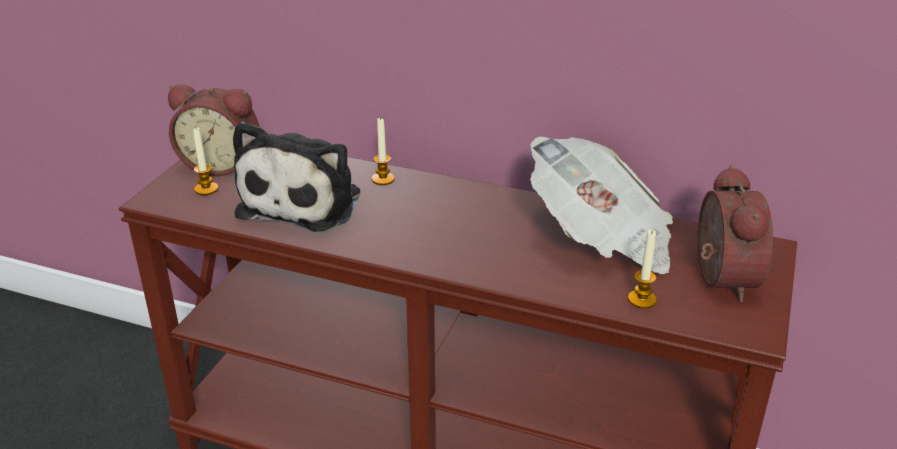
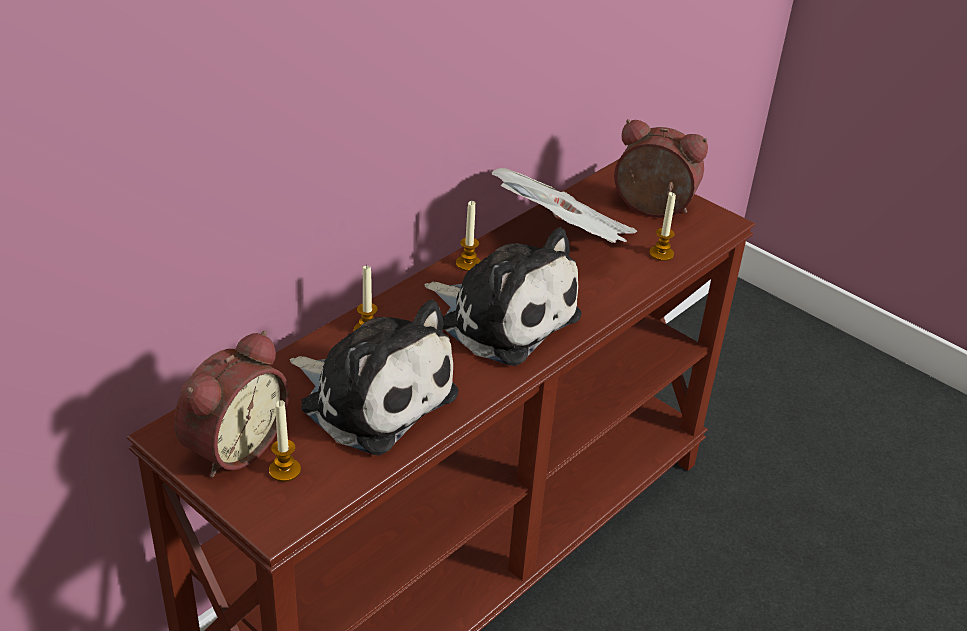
camera: 70 degrees left, 5 degrees up
none -> plush toy [424,228,581,366]
none -> candle [456,201,481,271]

